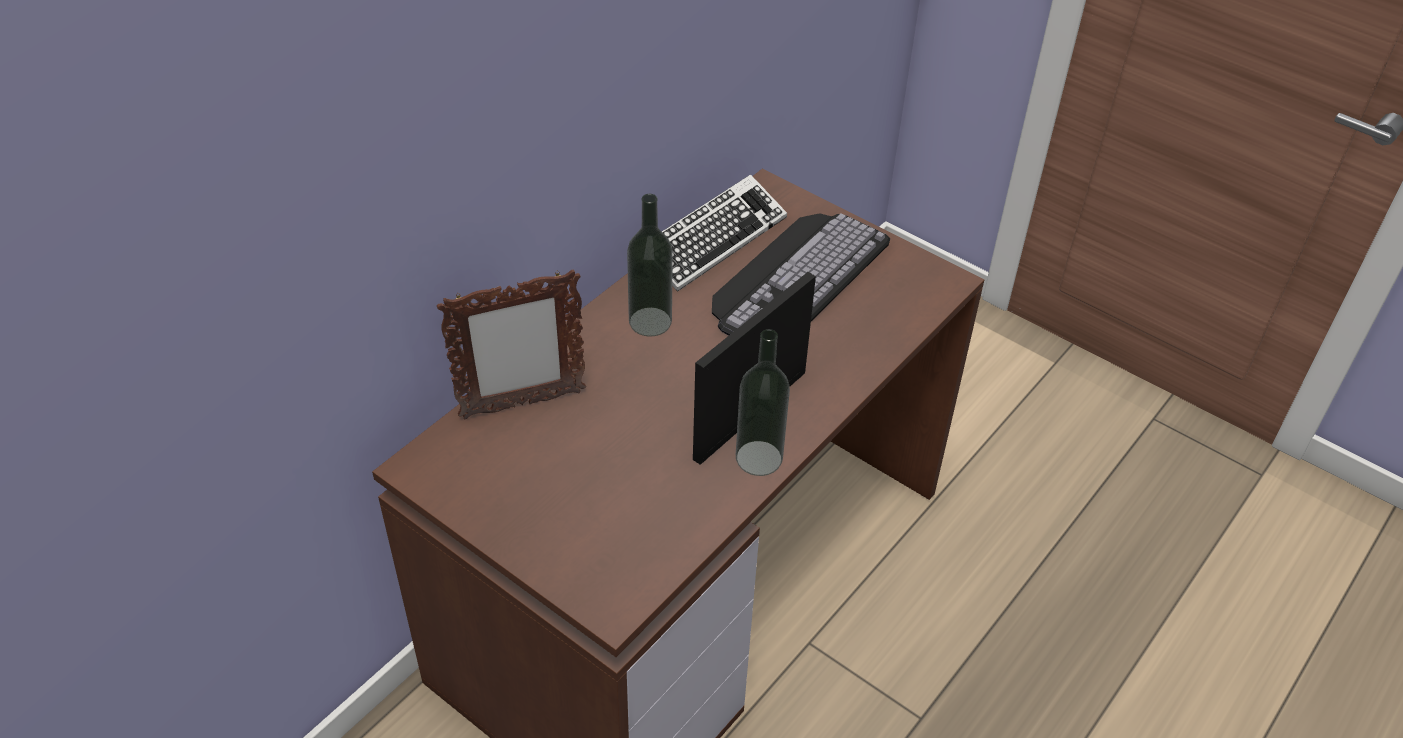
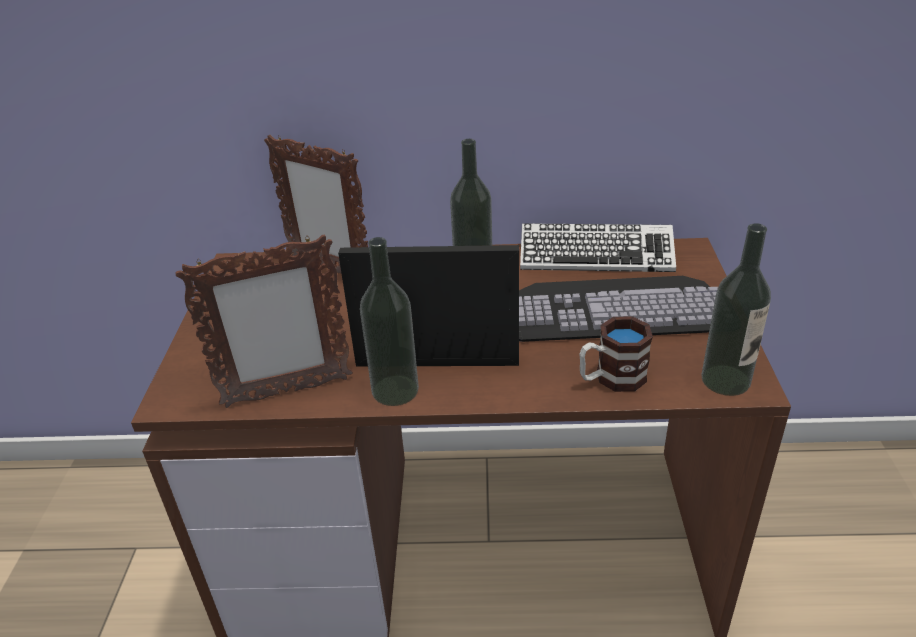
camera: 55 degrees right, 10 degrees down
none -> picture frame [176,234,353,408]
none -> mug [580,316,653,392]
none -> bottle [701,223,771,396]

